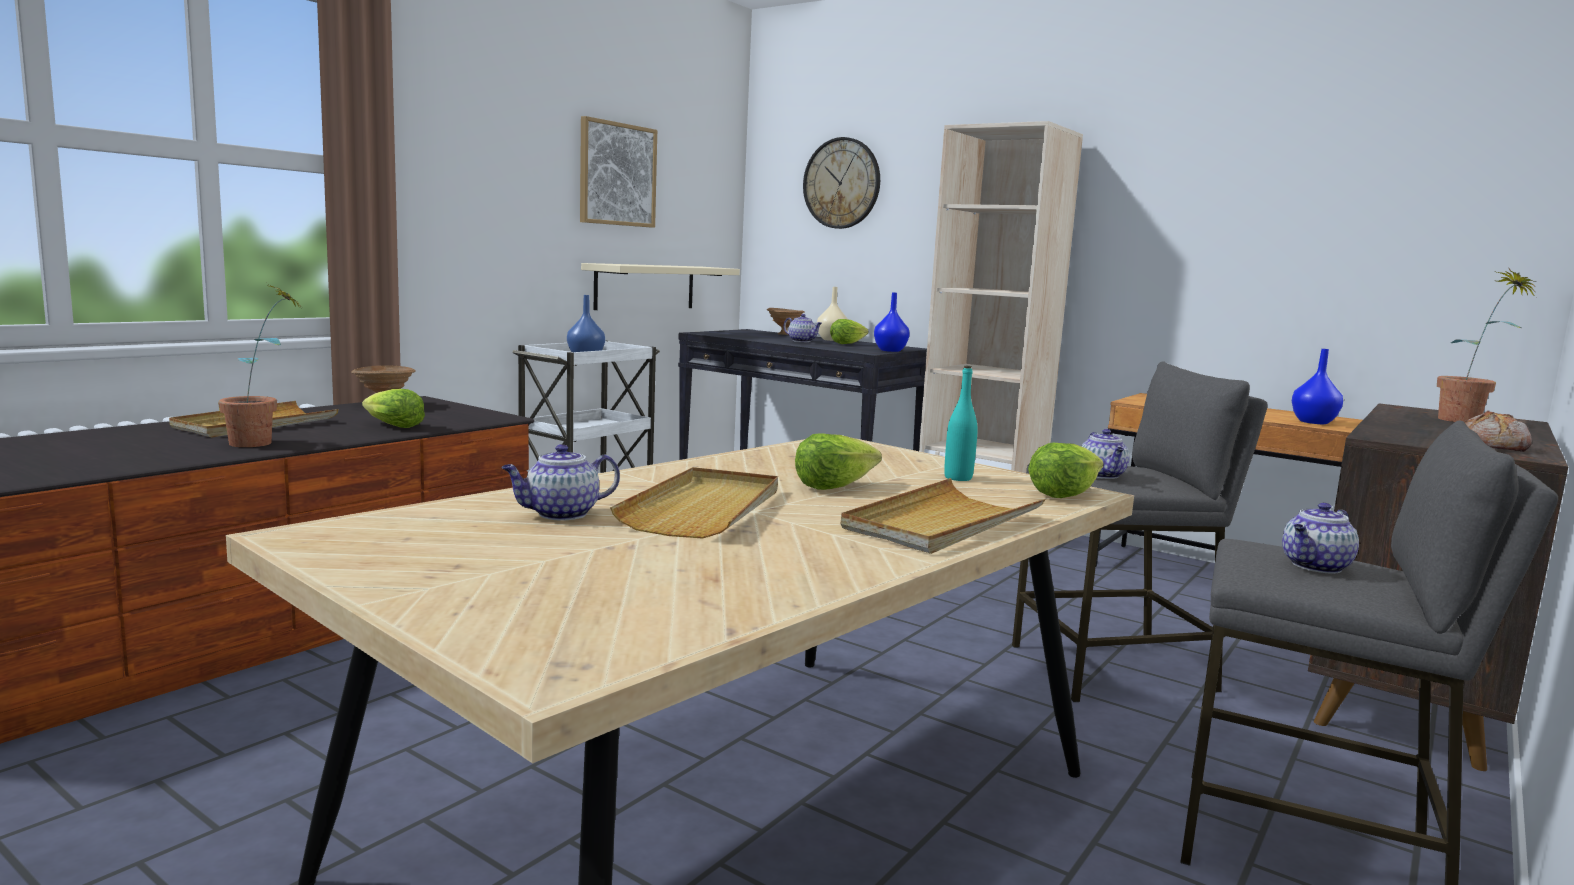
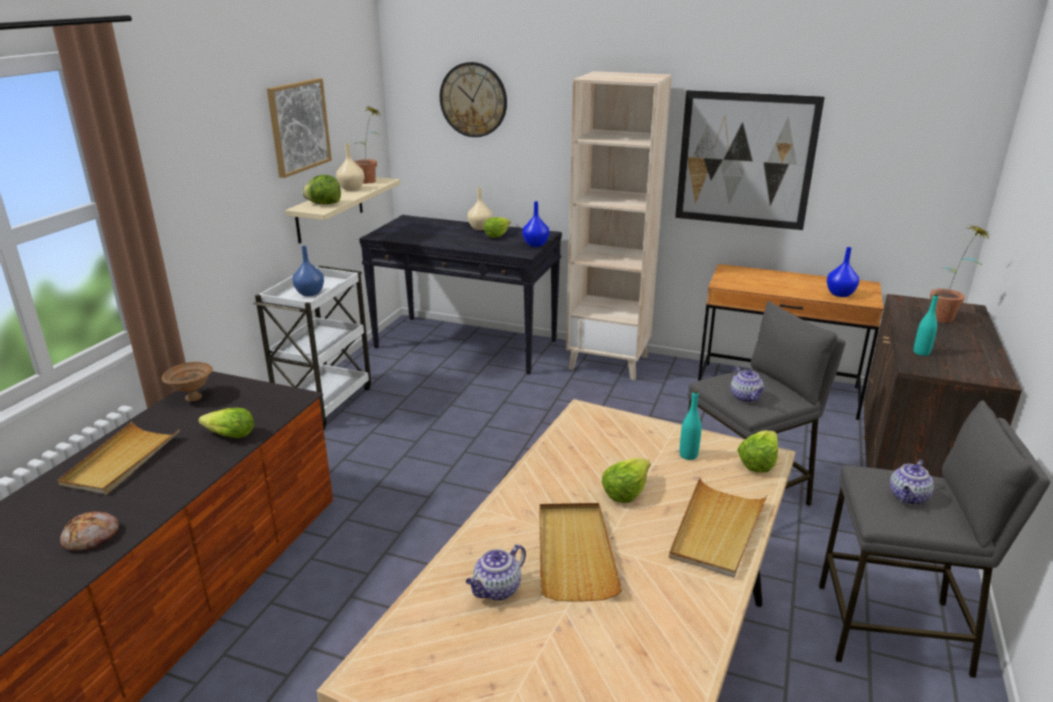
camera: 15 degrees left, 15 degrees up
potted plant [218,283,306,447] -> potted plant moved to [354,107,382,184]
brown bowl [767,308,805,335] -> none
teapot [784,314,822,342] -> none
bread [1465,410,1532,452] -> bread moved to [60,511,119,551]
none -> lettuce [302,175,341,205]
none -> beige vase [336,143,364,191]
none -> picture [675,90,825,230]
none -> turquoise bottle [914,294,939,356]

